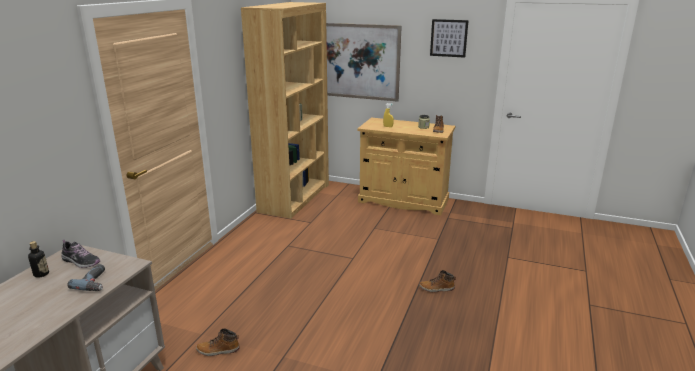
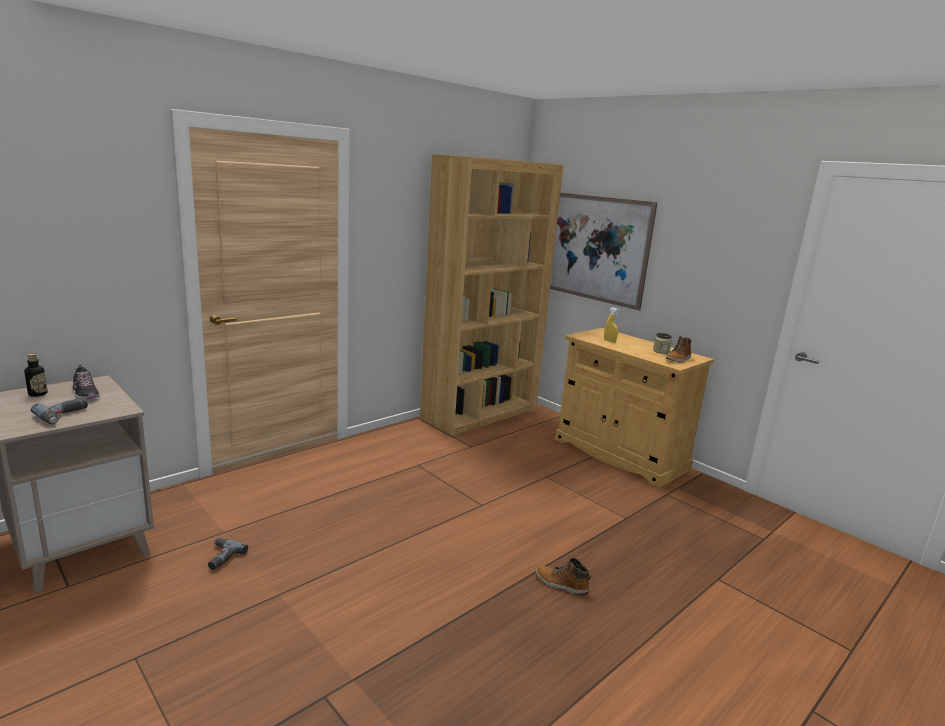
camera: 25 degrees right, 5 degrees down
boot [196,329,240,356] -> power drill [208,538,248,570]
picture [430,19,469,58] -> none

